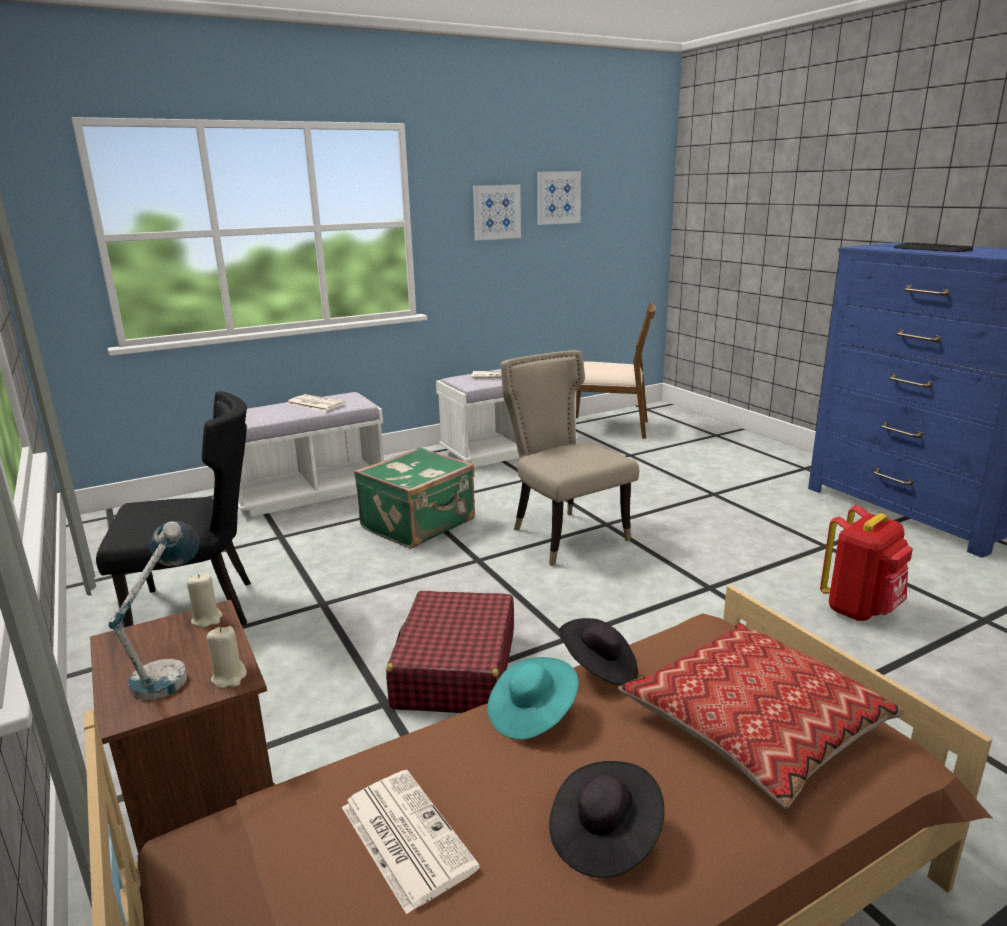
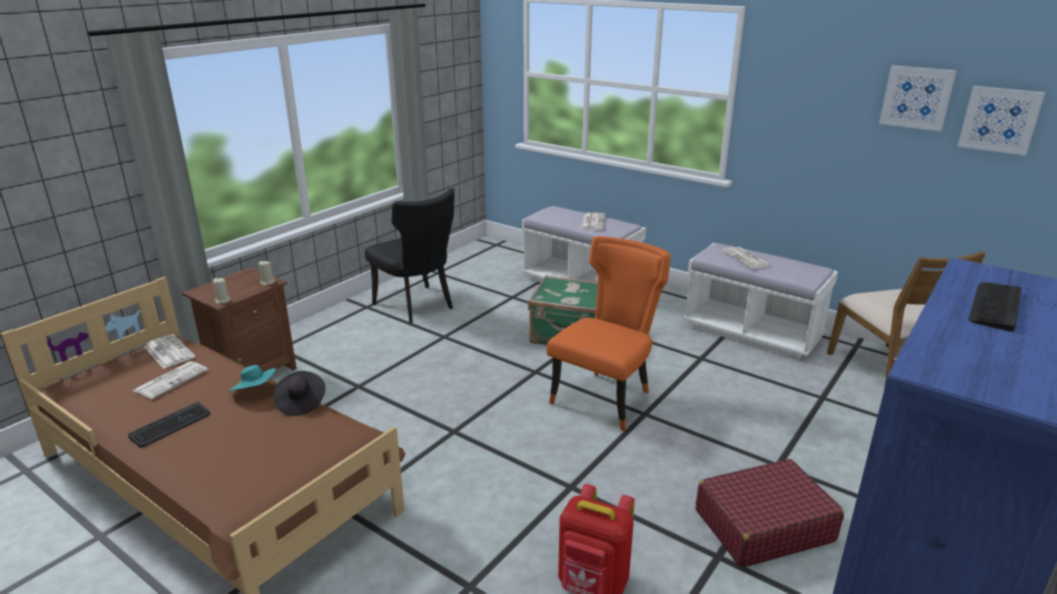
camera: 65 degrees right, 5 degrees up
table lamp [109,521,199,700] -> none
red suitcase [386,591,514,713] -> red suitcase moved to [696,459,844,568]
picture [473,185,521,241] -> picture moved to [958,86,1045,156]
beige chair [501,350,639,566] -> orange chair [547,236,671,432]
black hat [549,761,664,878] -> keyboard [128,402,211,447]
pillow [618,623,905,809] -> none
none -> newspaper [144,334,195,369]

